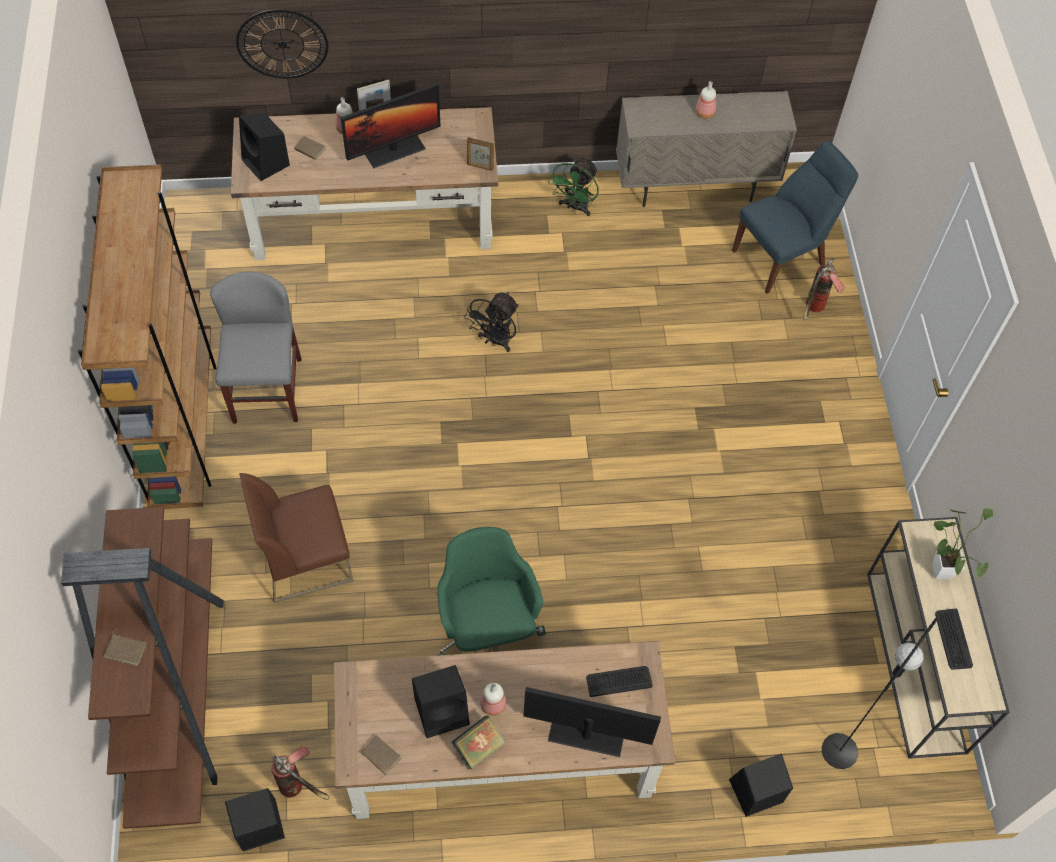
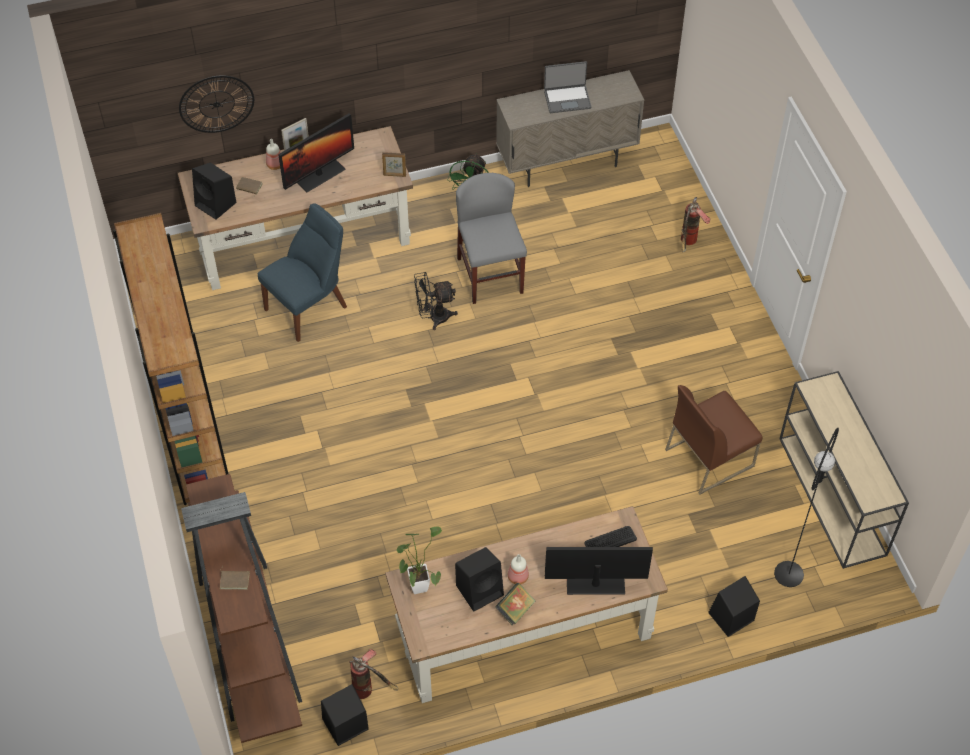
camera: 10 degrees left, 5 degrees down
grey chair [210,272,301,424] -> grey chair moved to [456,173,527,304]
brown chair [239,473,353,603] -> brown chair moved to [665,385,763,495]
brown book [361,735,401,780] -> none
green office chair [437,527,546,656] -> none
black fan [464,292,519,352] -> black fan turned 60 degrees clockwise [414,272,458,330]
bottle [695,81,716,119] -> laptop [544,61,591,113]
blue chair [732,140,858,294] -> blue chair moved to [258,203,347,342]
potted plant [932,508,993,579] -> potted plant moved to [397,526,442,594]
keyboard [935,608,973,670] -> none

